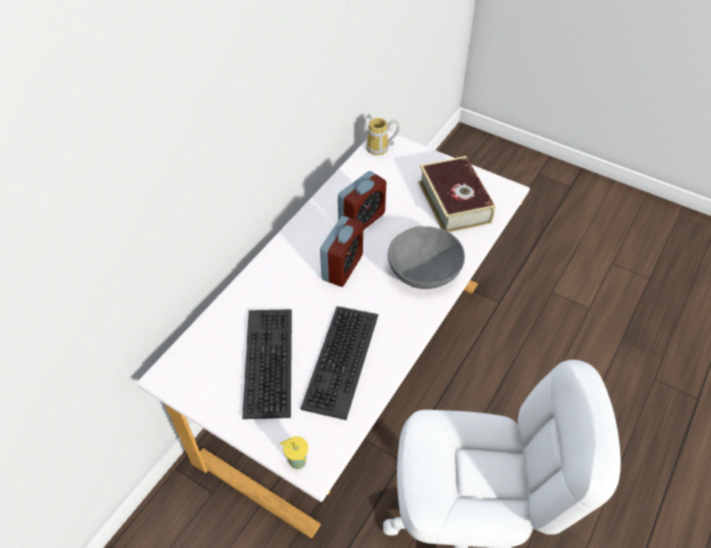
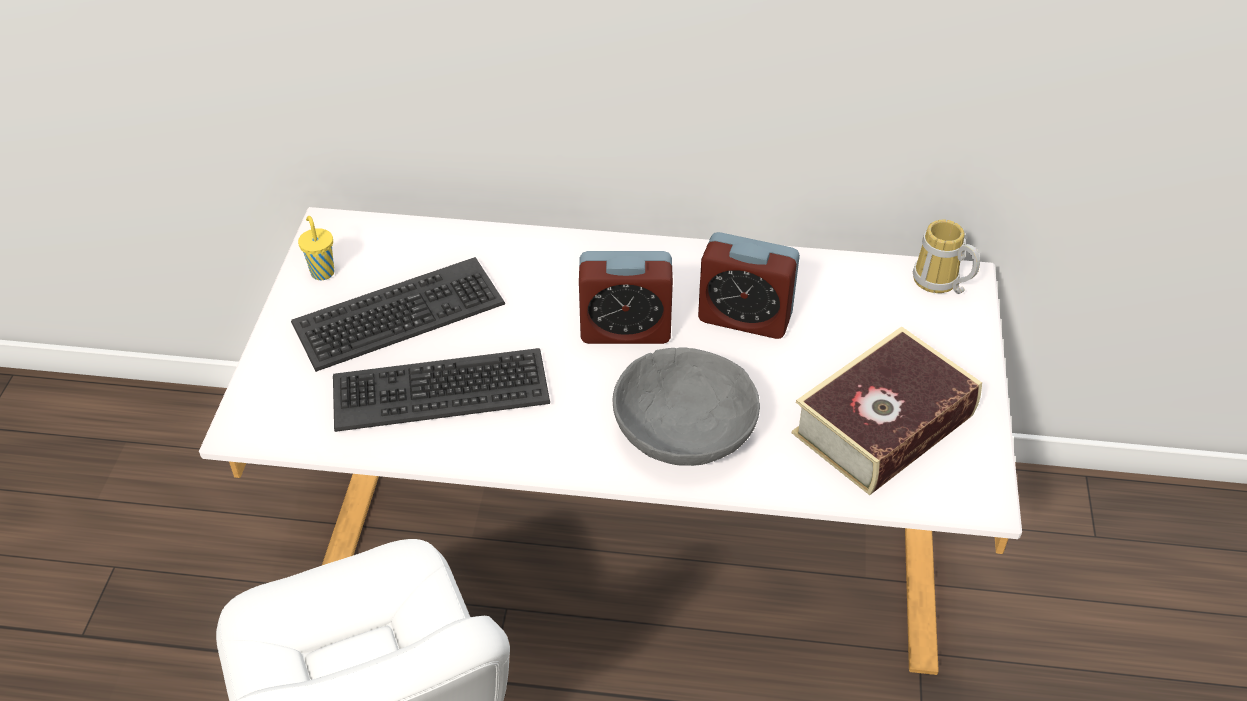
camera: 65 degrees right, 5 degrees down
yellow cup [280,436,308,469] -> yellow cup moved to [298,216,334,280]

